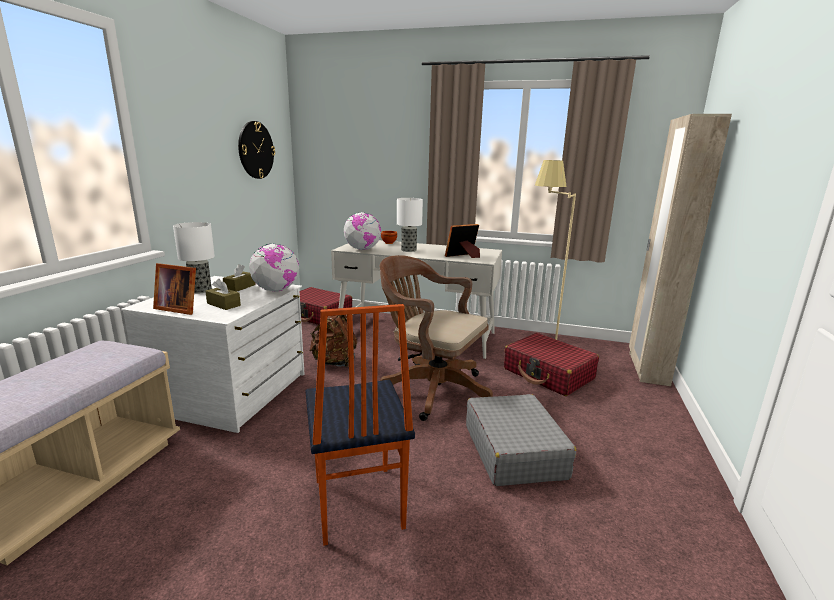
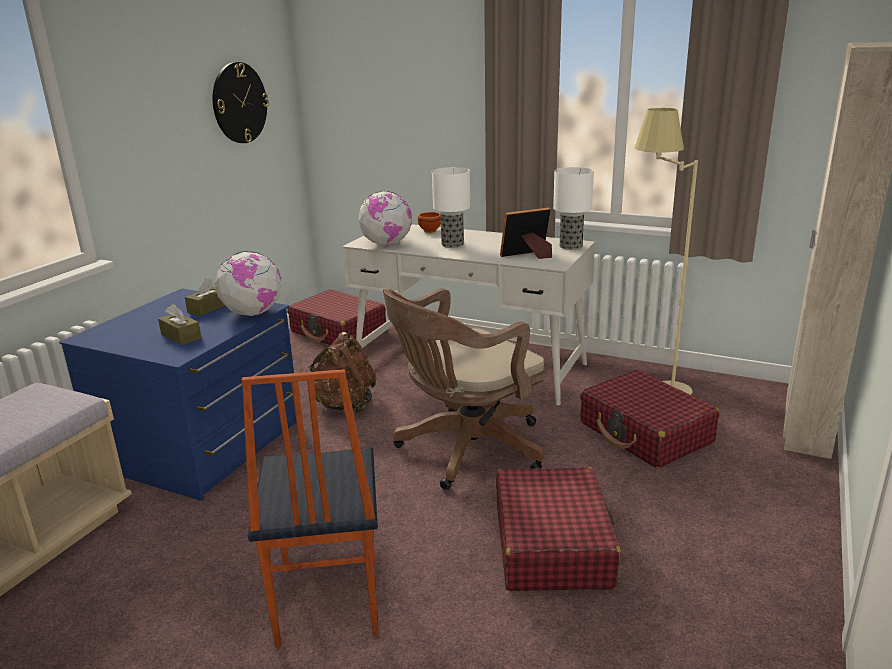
camera: 10 degrees right, 5 degrees up
white dresser [121,276,305,433] -> blue dresser [59,289,297,501]
picture frame [153,263,196,315] -> none
table lamp [173,222,215,293] -> table lamp moved to [553,167,594,250]
brown office chair [380,255,493,421] -> brown office chair turned 75 degrees counterclockwise [383,288,547,490]
grey suitcase [466,394,577,486] -> red suitcase [496,467,621,591]

